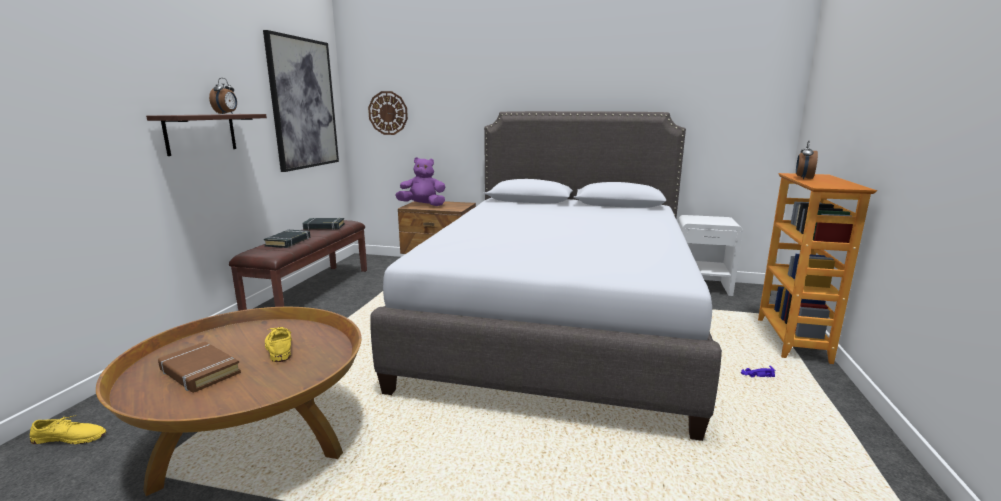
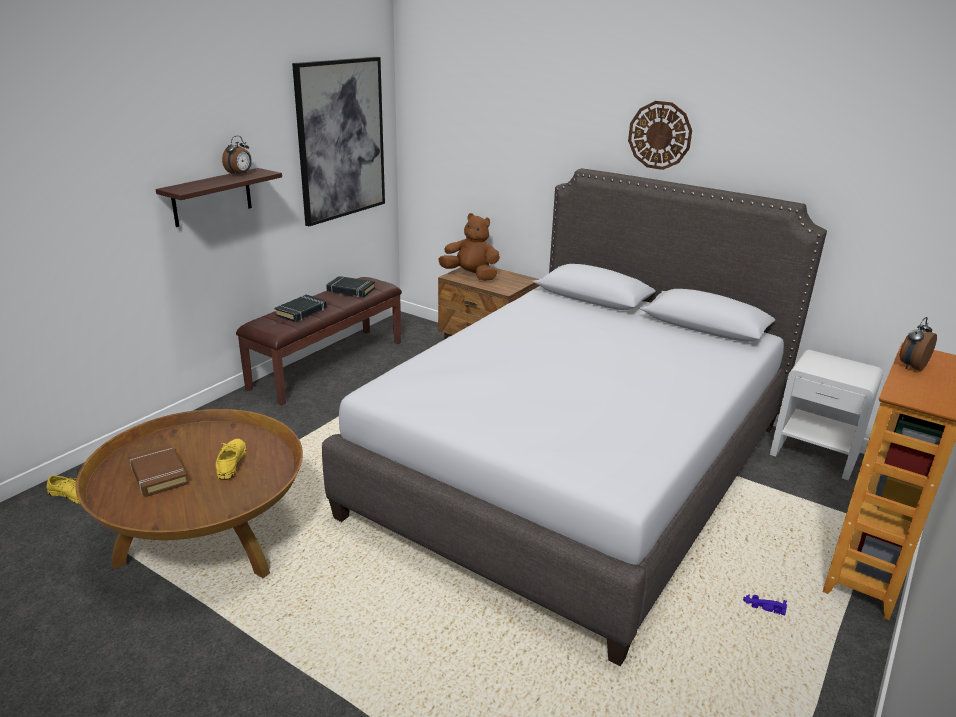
camera: 20 degrees right, 10 degrees up
wall clock [368,91,408,135] -> wall clock moved to [628,101,692,170]
purple plush toy [395,157,445,206] -> brown plush toy [438,213,500,281]

